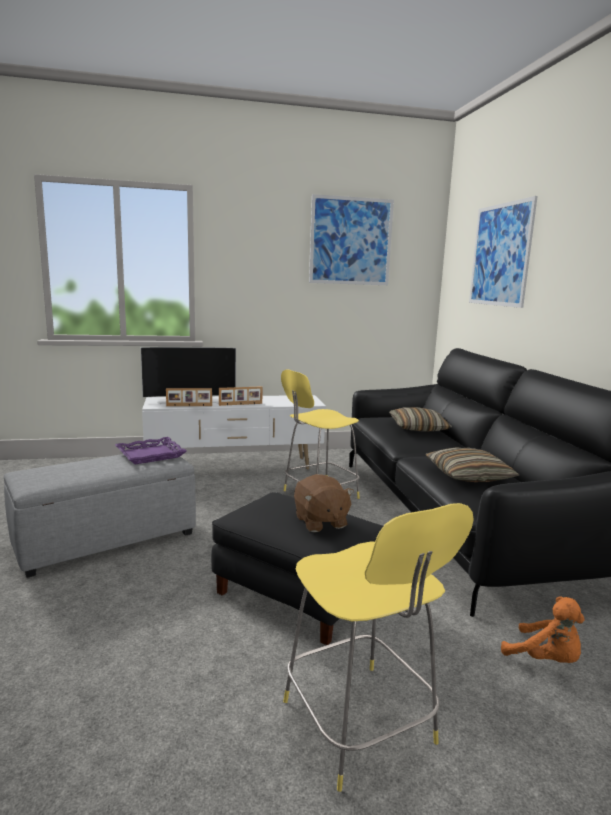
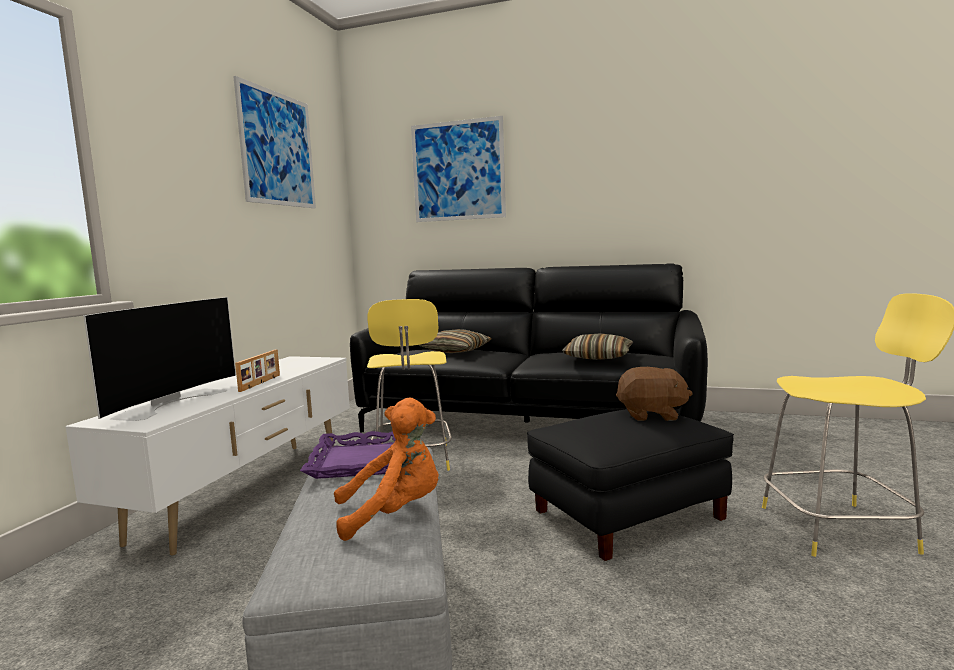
camera: 60 degrees left, 5 degrees down
picture frame [166,388,212,406] -> none
orange plush toy [501,596,585,663] -> orange plush toy moved to [334,397,439,541]

